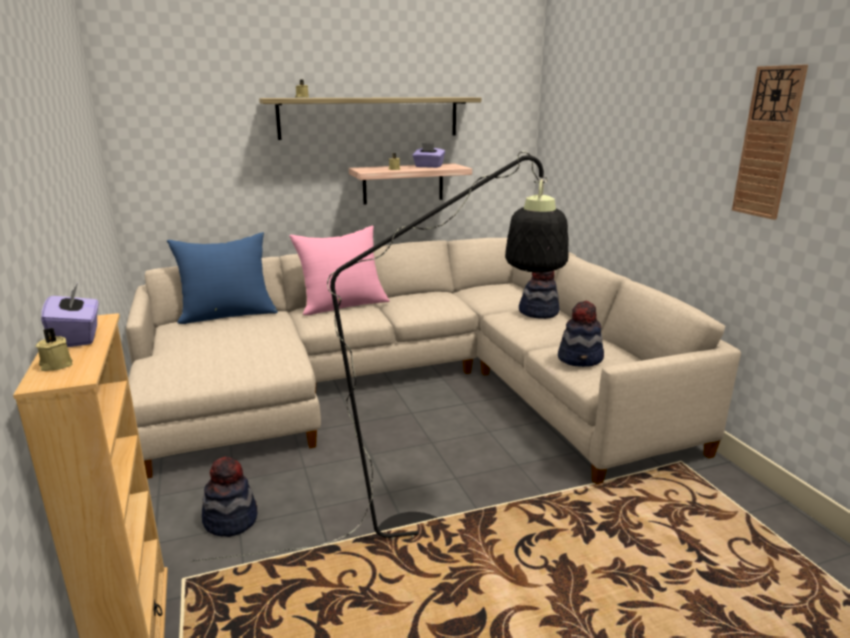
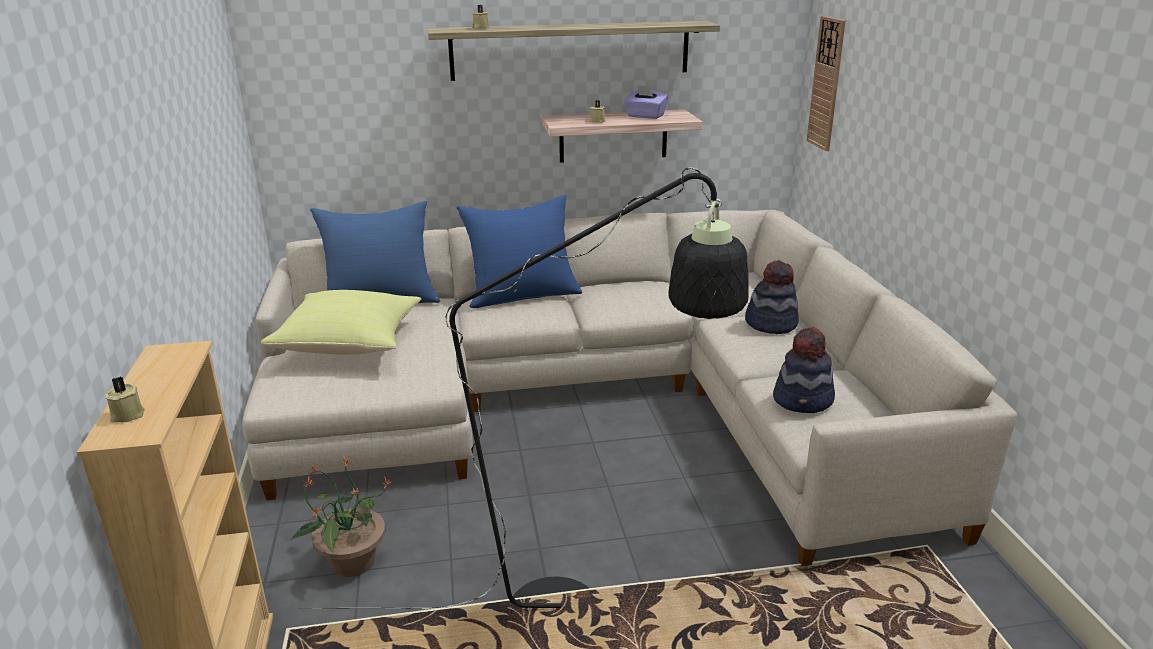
camera: 10 degrees right, 5 degrees up
purple tissue box [41,283,99,347] -> none
hat [202,457,257,537] -> potted plant [291,455,391,577]
pink pillow [289,225,390,316] -> blue pillow [456,195,582,308]
wall clock [732,65,808,220] -> wall clock moved to [807,16,846,151]
none -> yellow pillow [261,290,421,355]

